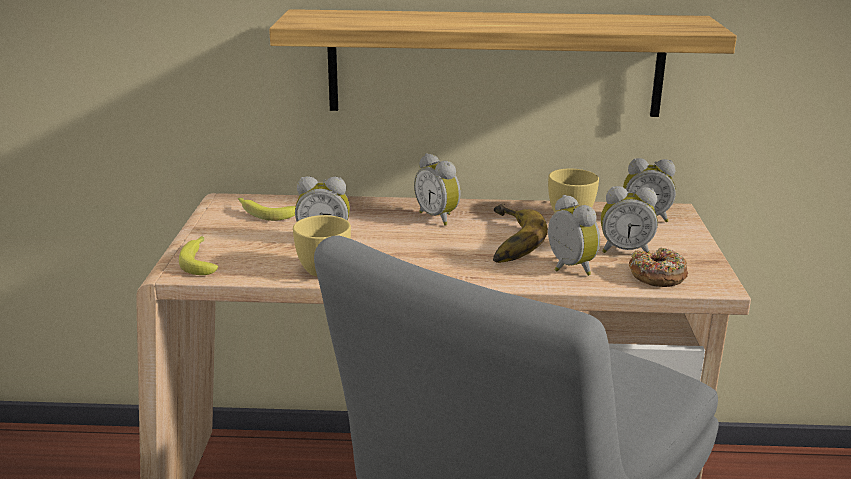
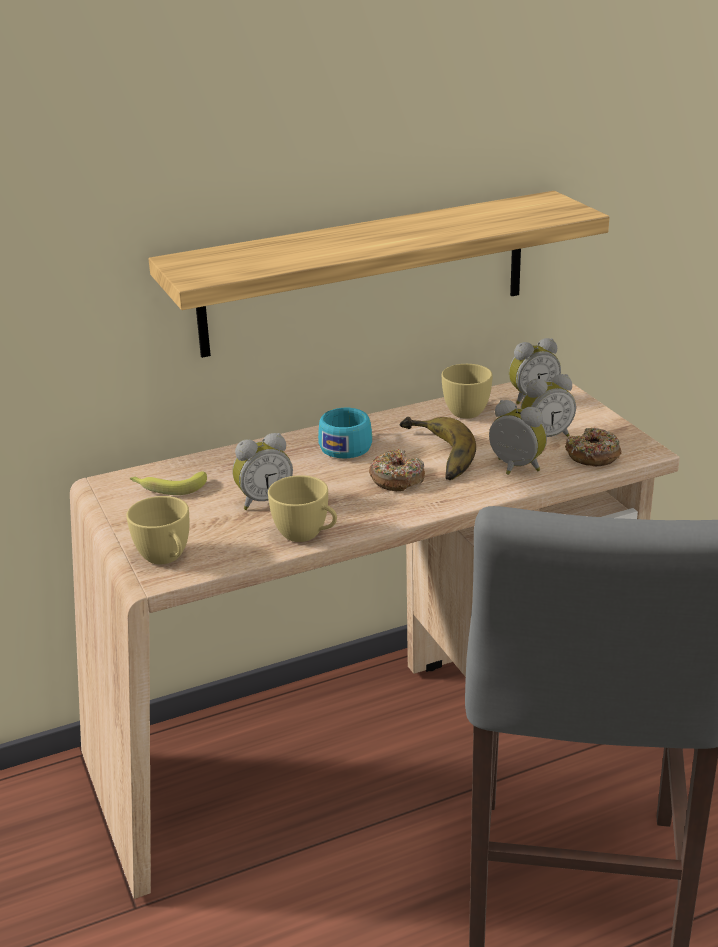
camera: 25 degrees left, 5 degrees up
banana [179,236,218,275] -> yellow cup [126,496,189,564]
alarm clock [414,153,460,226] -> turquoise cup [318,408,372,458]
none -> donut [369,449,425,491]

